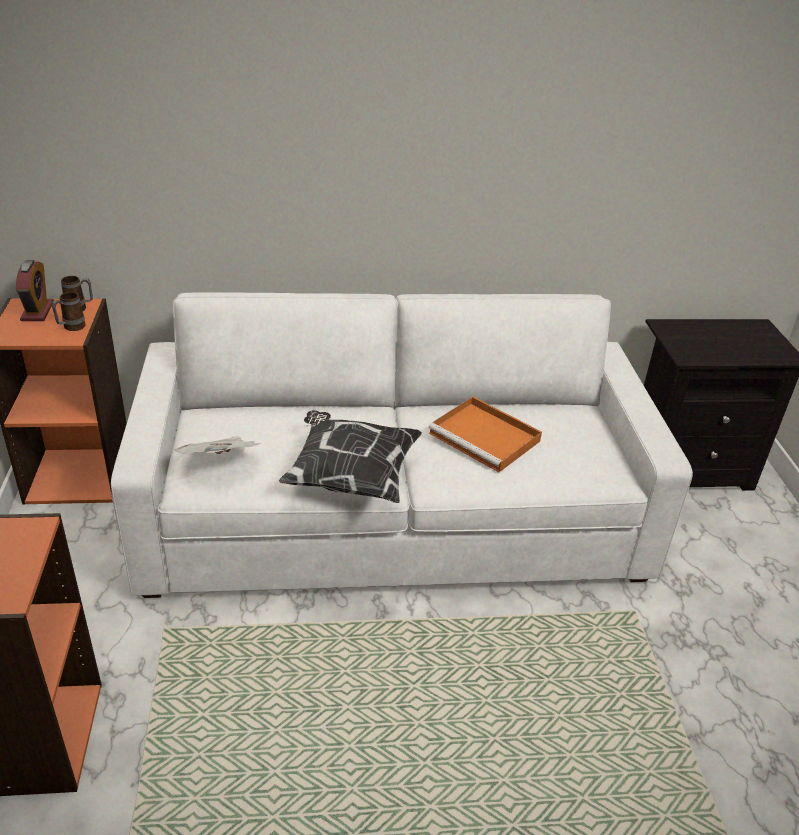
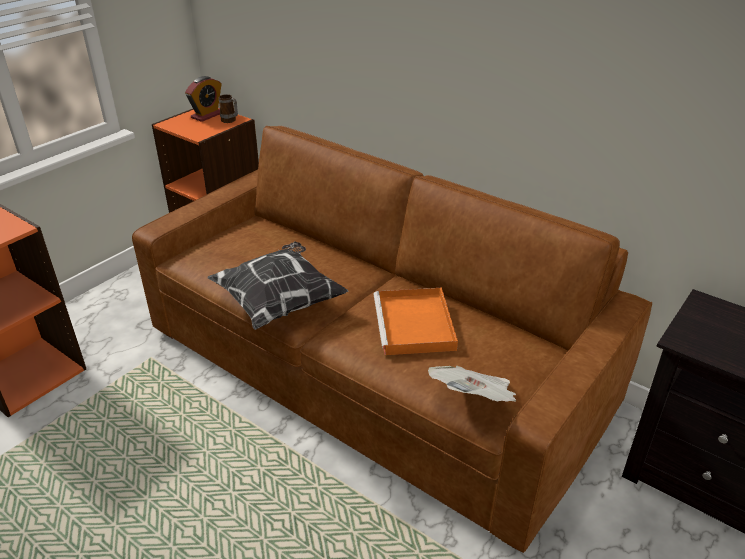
camera: 45 degrees right, 0 degrees up
mug [52,292,86,331] -> none
white sofa [111,292,693,598] -> brown sofa [132,126,652,553]
newspaper [174,436,260,454] -> newspaper moved to [428,366,517,402]

